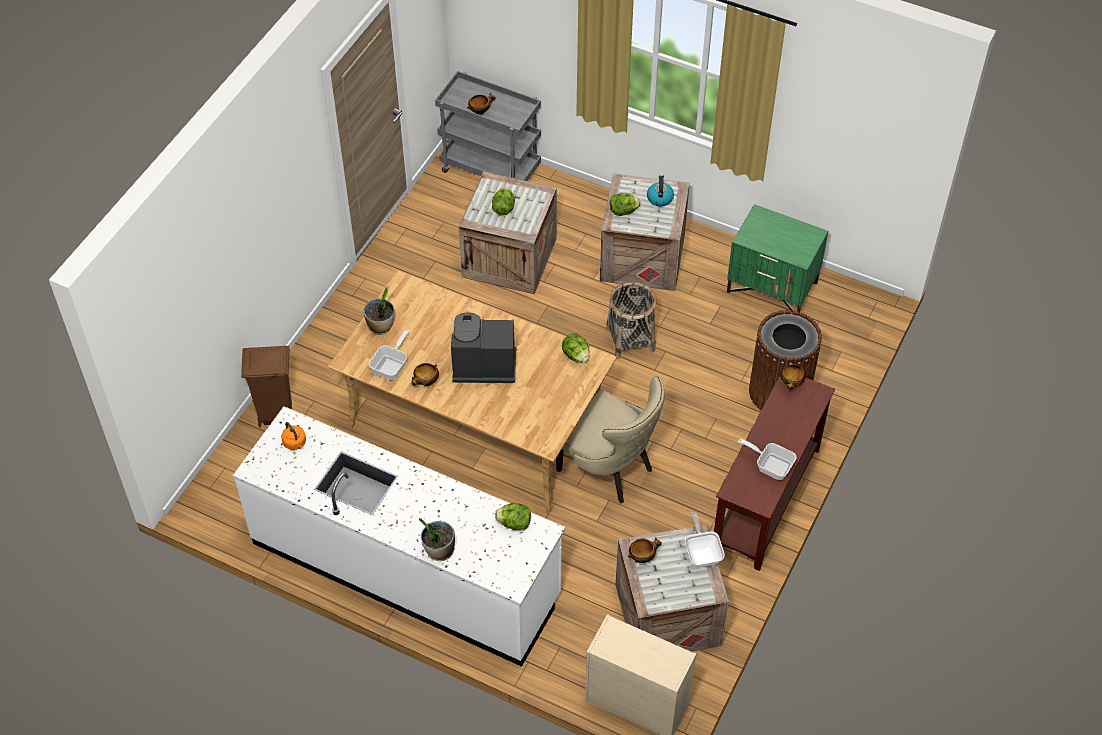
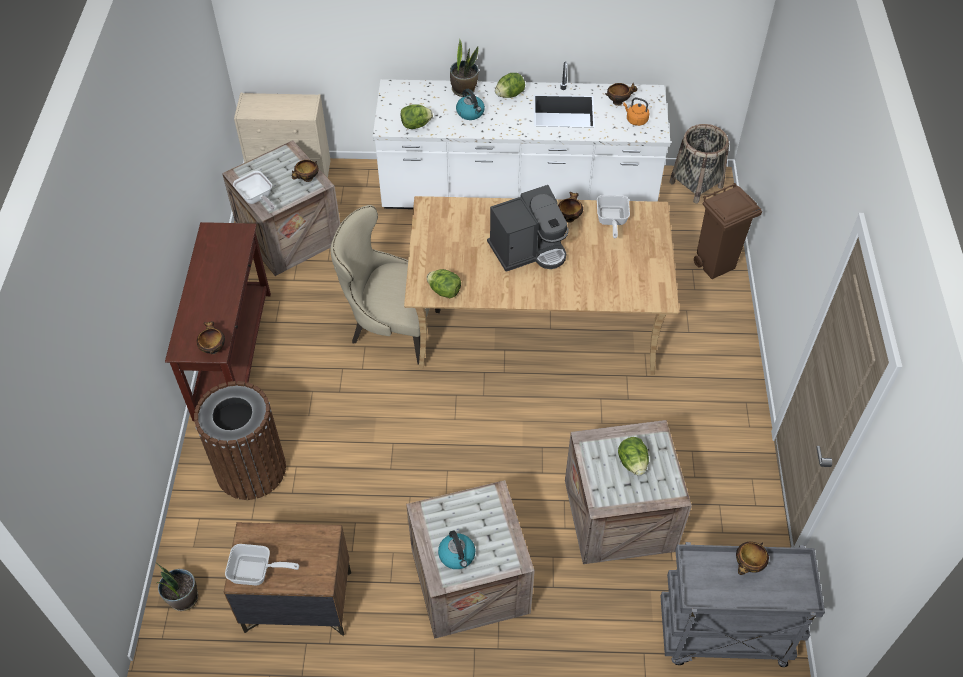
camera: 155 degrees right, 0 degrees up
potted plant [363,286,395,335] -> potted plant moved to [156,562,198,611]
basket [606,281,656,359] -> basket moved to [670,124,729,204]
lettuce [610,193,640,216] -> lettuce moved to [495,73,525,98]
green nightstand [727,204,828,315] -> brown nightstand [224,522,351,636]
frying pan [738,439,797,480] -> frying pan moved to [225,544,299,586]
none -> kettle [456,89,485,120]
none -> bowl [605,83,638,106]

